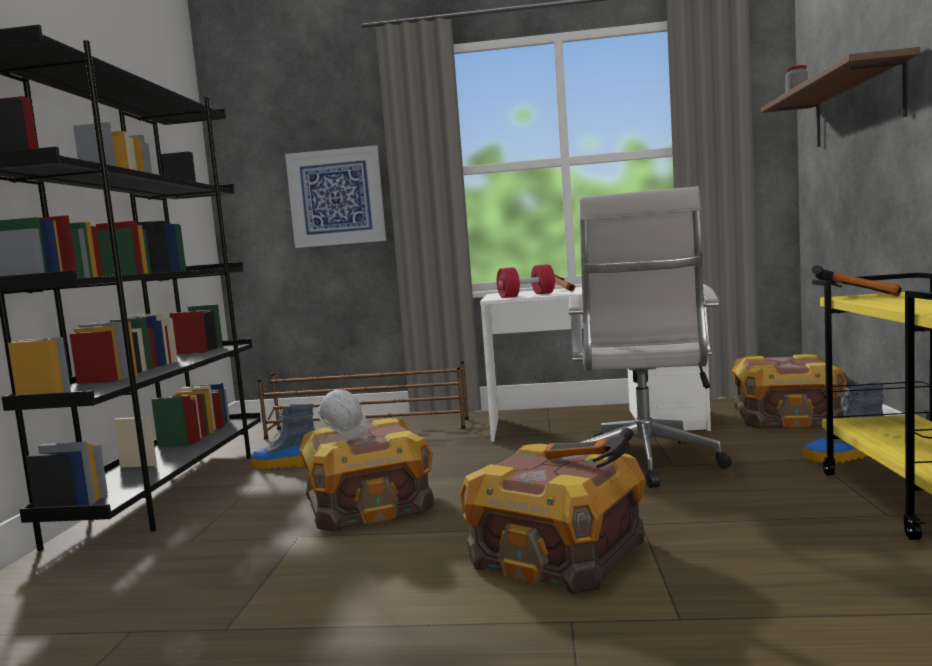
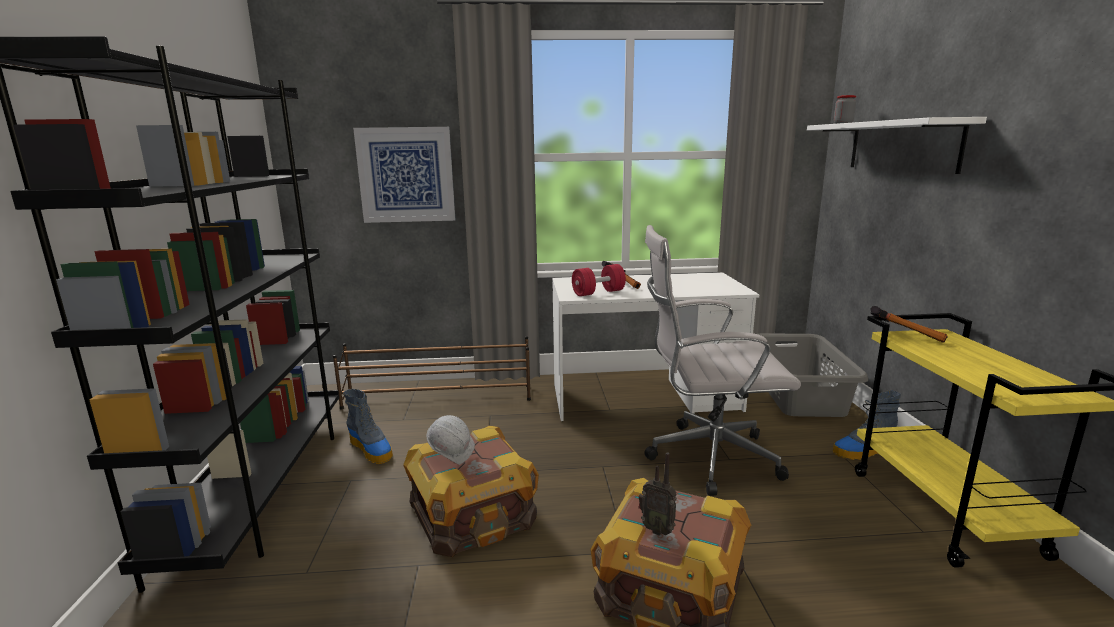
camera: 10 degrees left, 10 degrees up
boot [251,404,315,469] -> boot turned 135 degrees counterclockwise [343,389,393,464]
hammer [544,428,634,468] -> none
white office chair [569,186,732,488] -> white office chair turned 90 degrees clockwise [644,225,801,496]
crate [732,354,847,428] -> grey laundry basket [758,333,868,417]
brown shelf [761,47,920,147] -> white shelf [807,117,987,174]
none -> radio [638,453,677,536]

